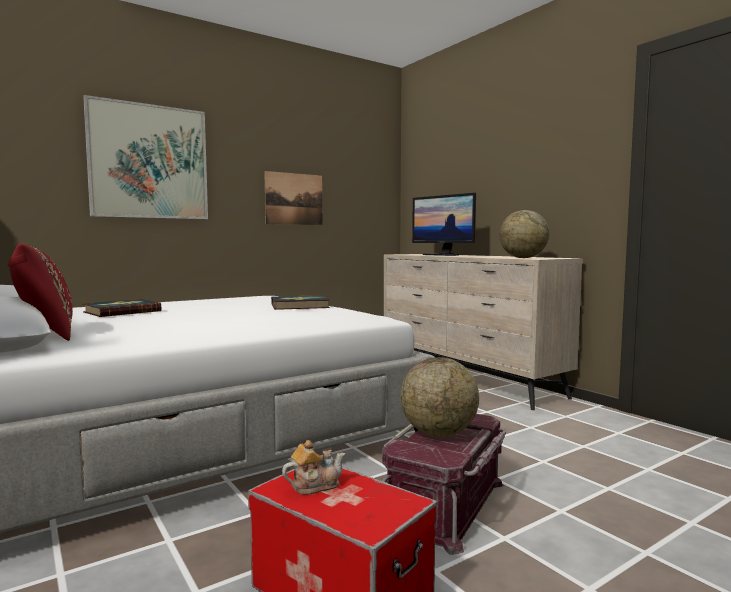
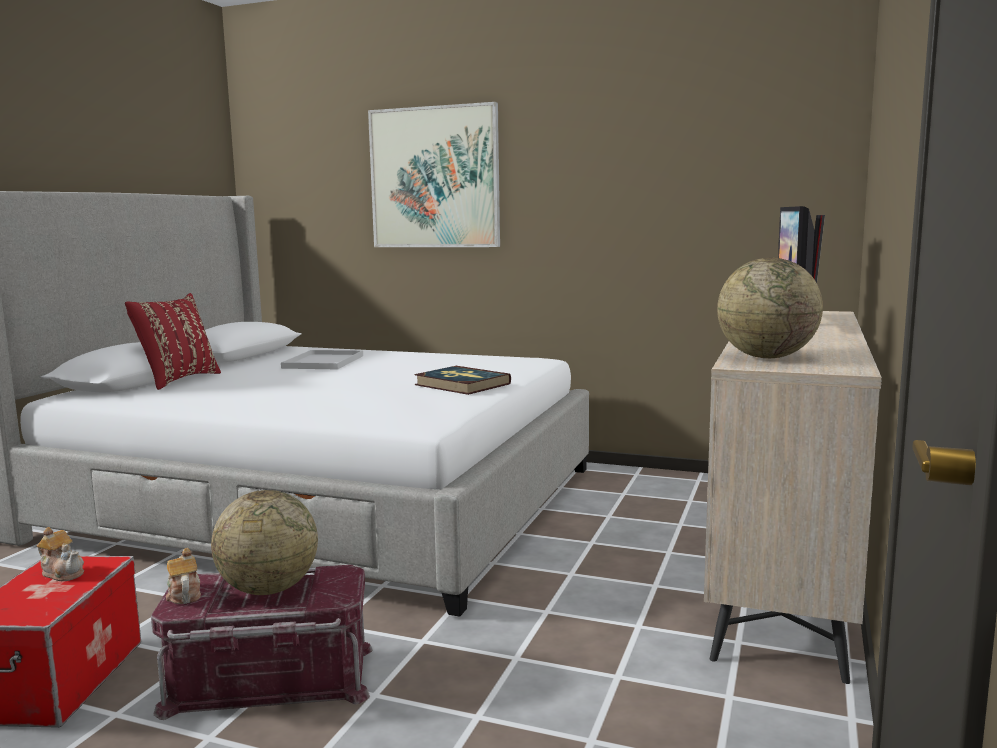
camera: 55 degrees right, 5 degrees up
book [83,299,161,317] -> white tray [281,350,363,369]
picture [264,171,322,225] -> none
none -> teapot [166,548,201,604]

